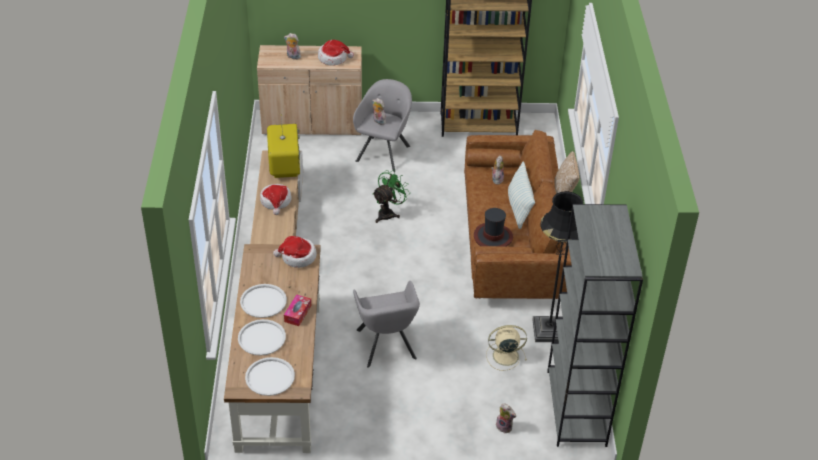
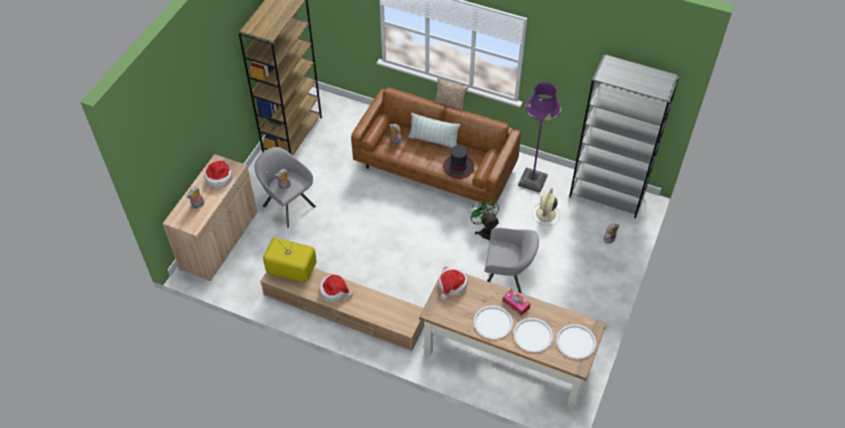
camera: 65 degrees left, 10 degrees up
green fan [372,170,410,223] -> green fan moved to [469,200,499,240]
black floor lamp [532,191,583,342] -> purple floor lamp [518,82,561,193]

